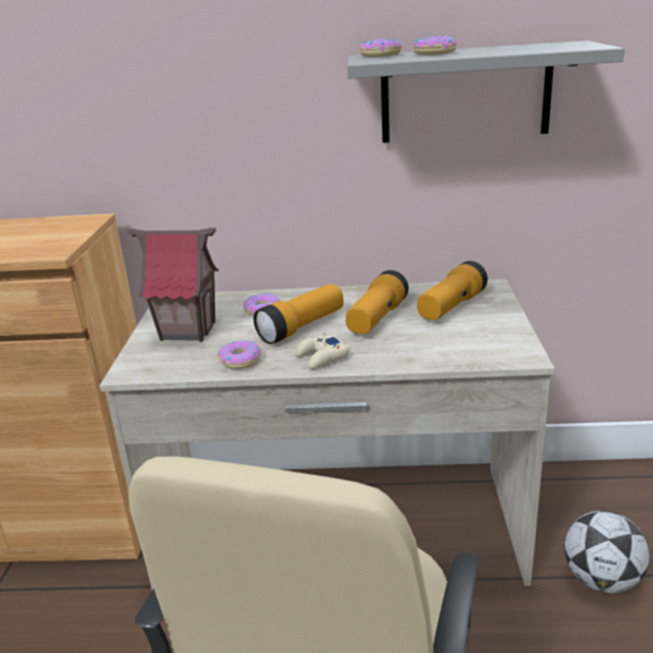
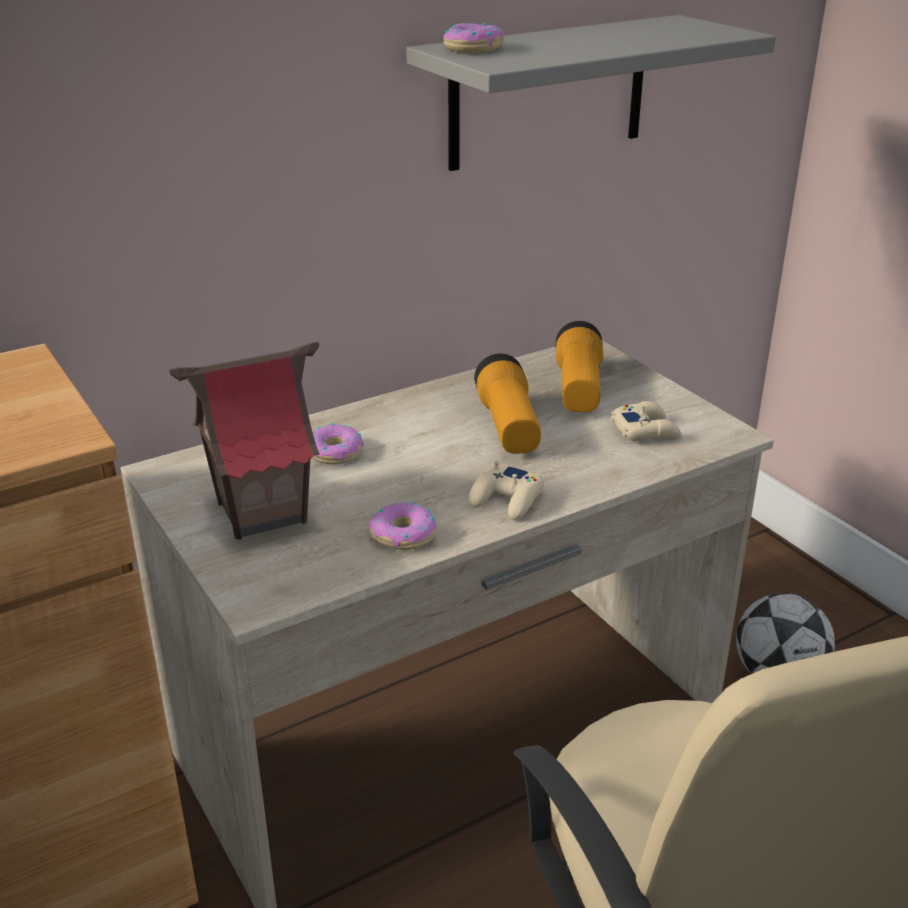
camera: 35 degrees left, 5 degrees up
flashlight [254,284,343,344] -> none
donut [413,36,457,55] -> none
none -> beige game controller [611,401,681,441]

